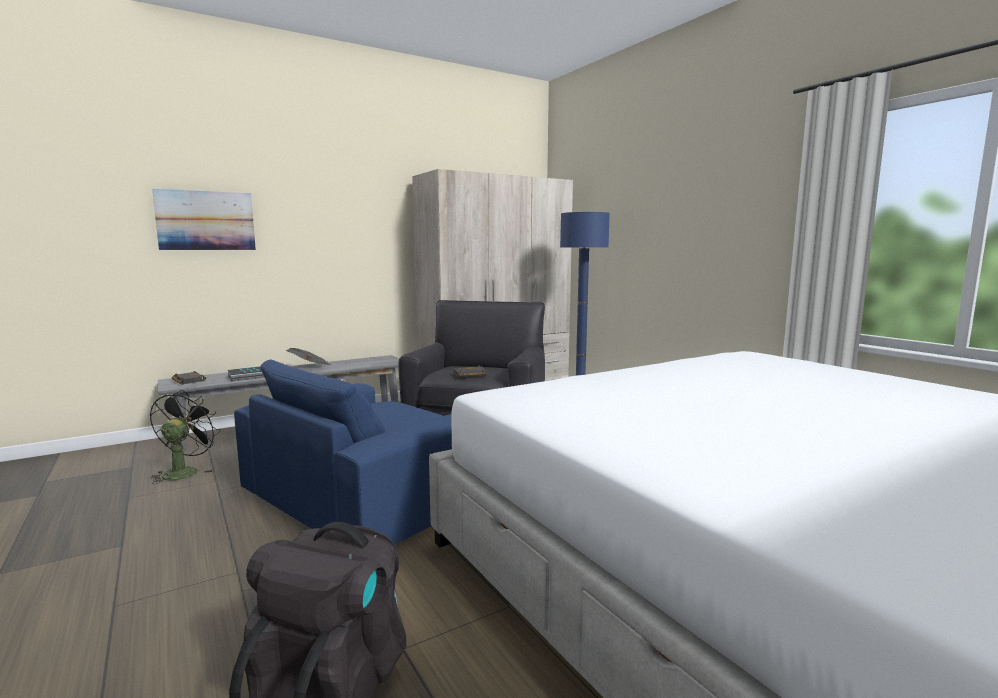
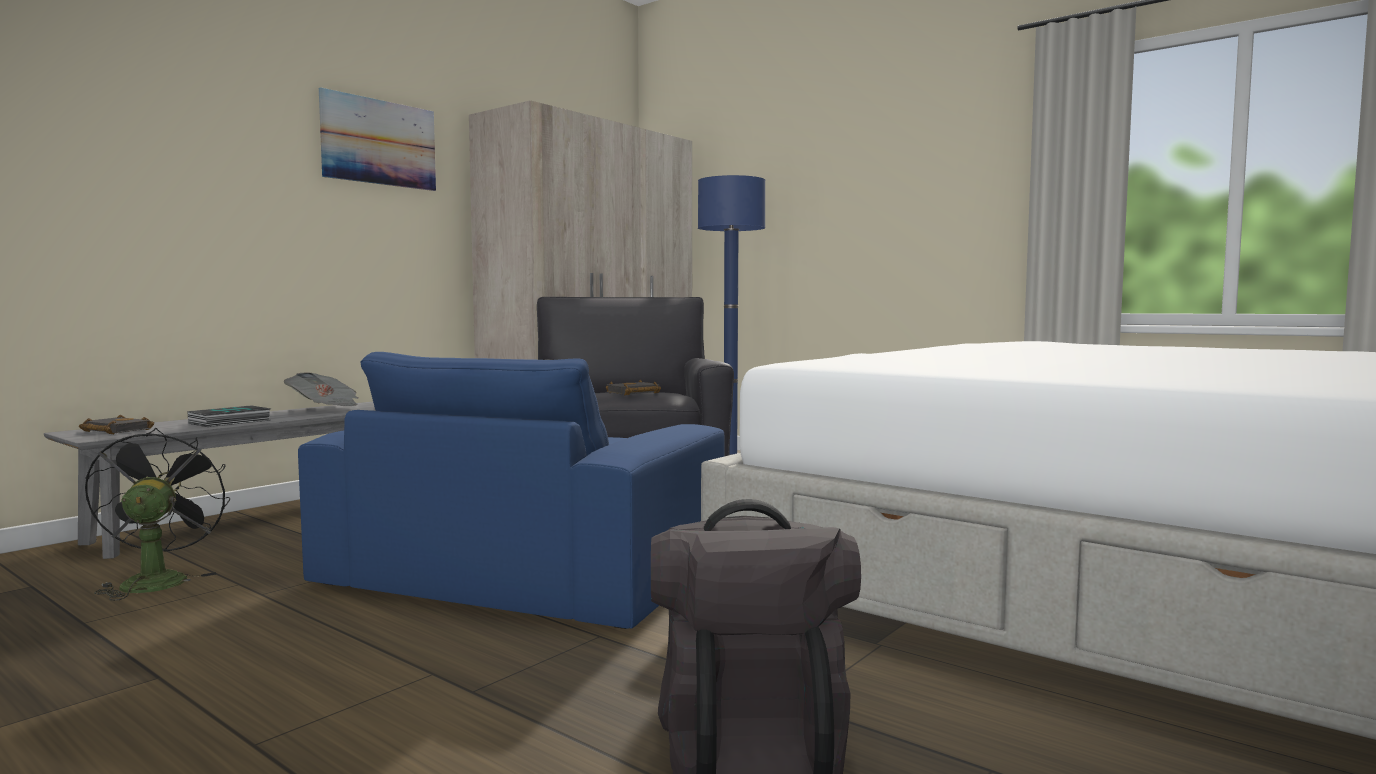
camera: 20 degrees left, 5 degrees down
picture [152,189,256,250] -> picture moved to [319,87,436,191]

